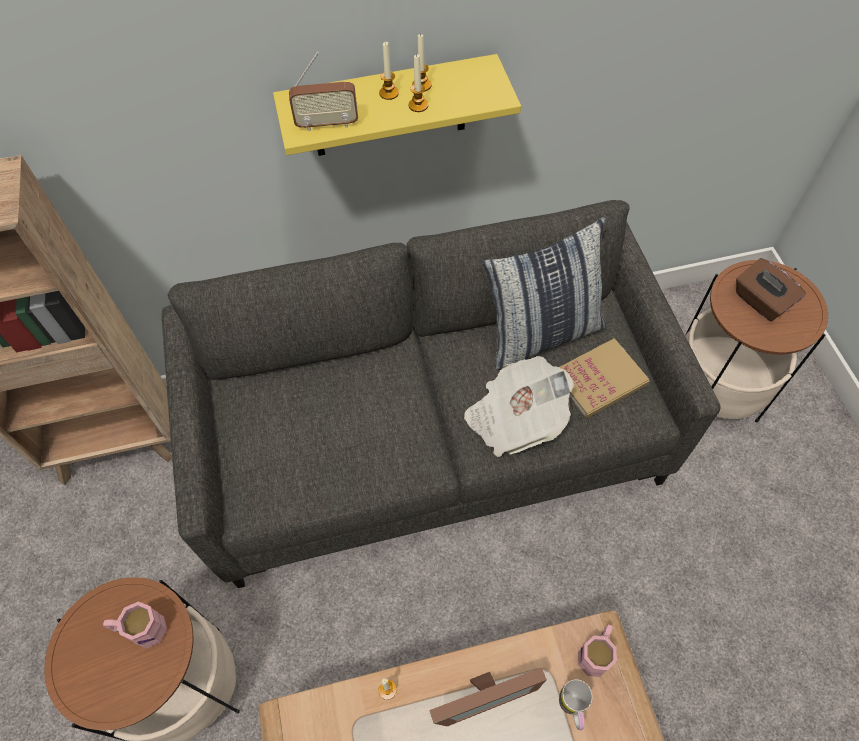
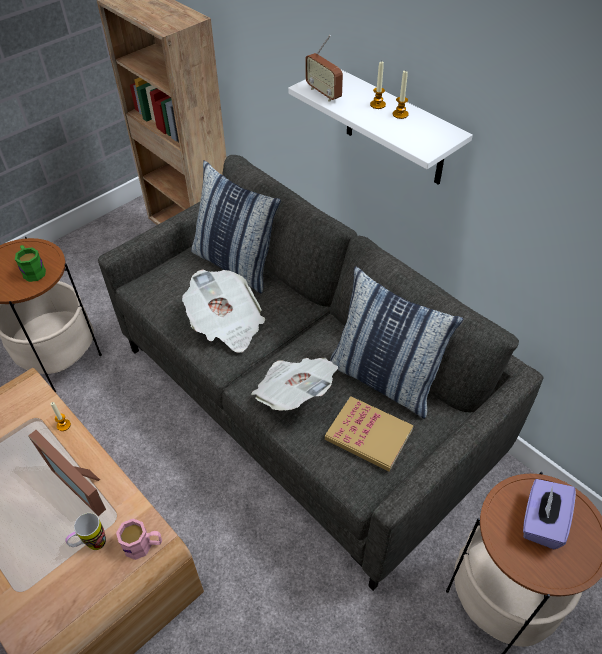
camera: 60 degrees right, 10 degrees down
pink mug [103,601,167,648] -> green mug [15,245,46,282]
yellow shelf [273,54,521,156] -> white shelf [288,70,473,185]
candle [409,54,428,112] -> none
brown tissue box [736,258,806,321] -> purple tissue box [523,479,576,549]
none -> newspaper [182,270,265,353]
none -> pillow [191,160,281,294]

